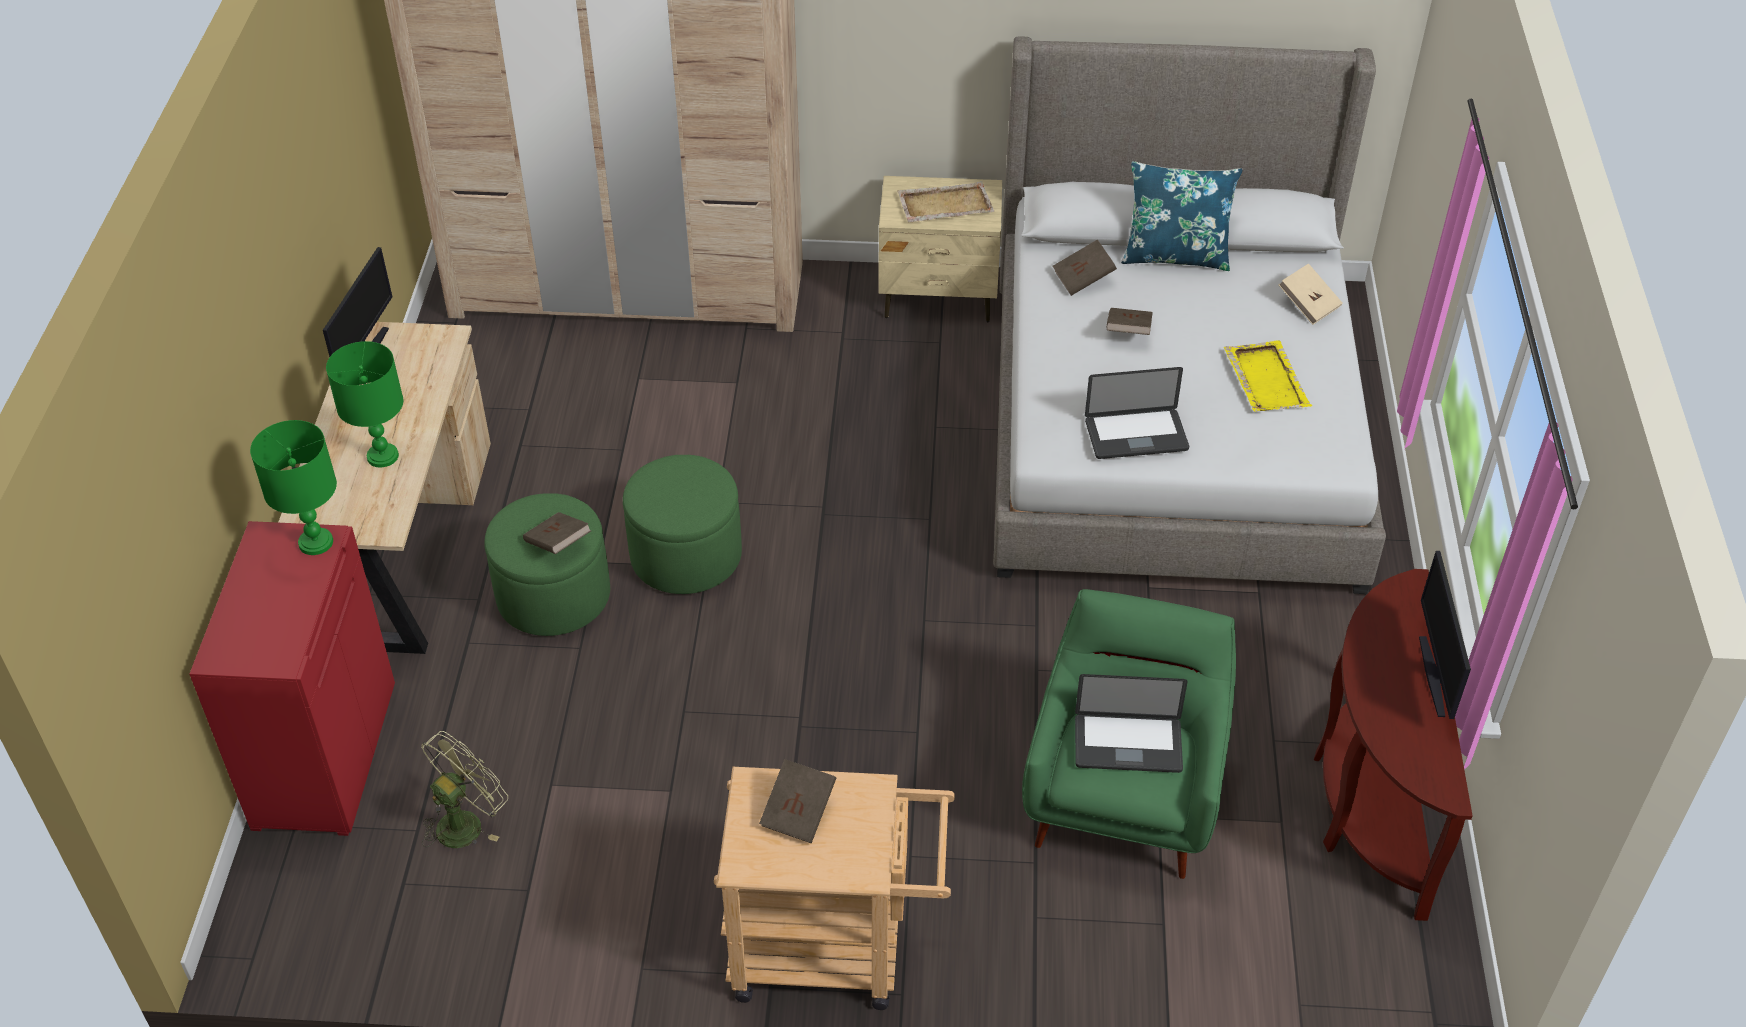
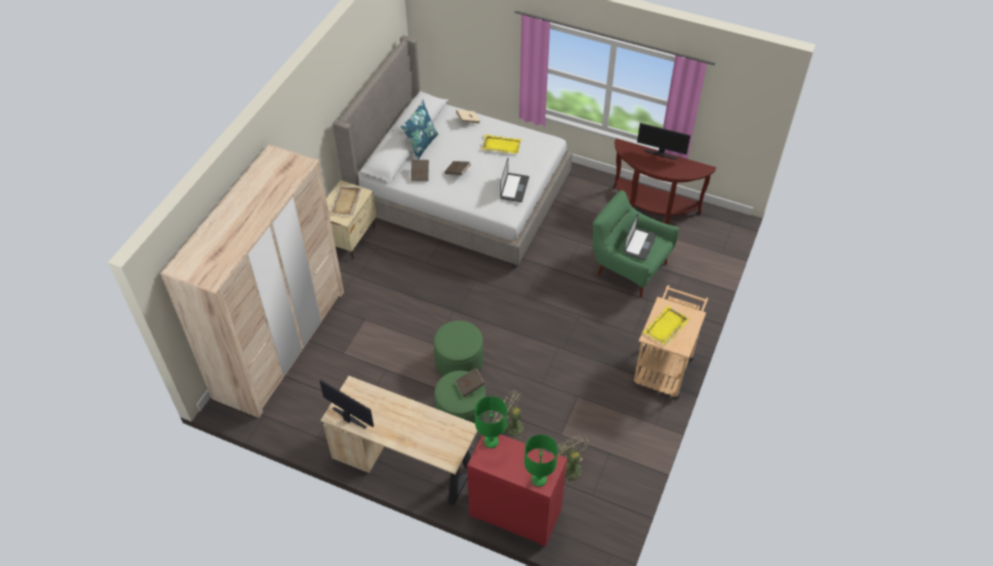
camera: 70 degrees left, 5 degrees up
green table lamp [326,341,403,468] -> green table lamp moved to [524,435,558,487]
brown book [759,759,836,843] -> yellow tray [643,306,689,346]
none -> green fan [493,390,524,440]

